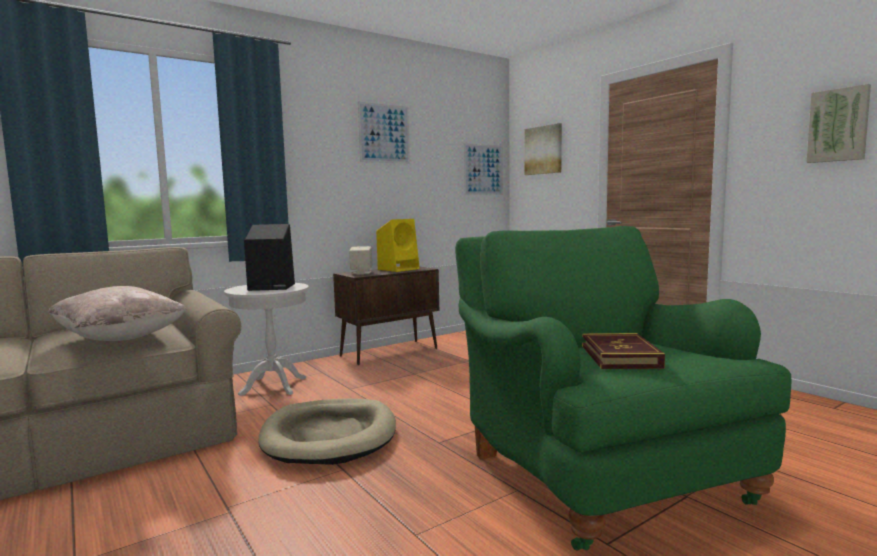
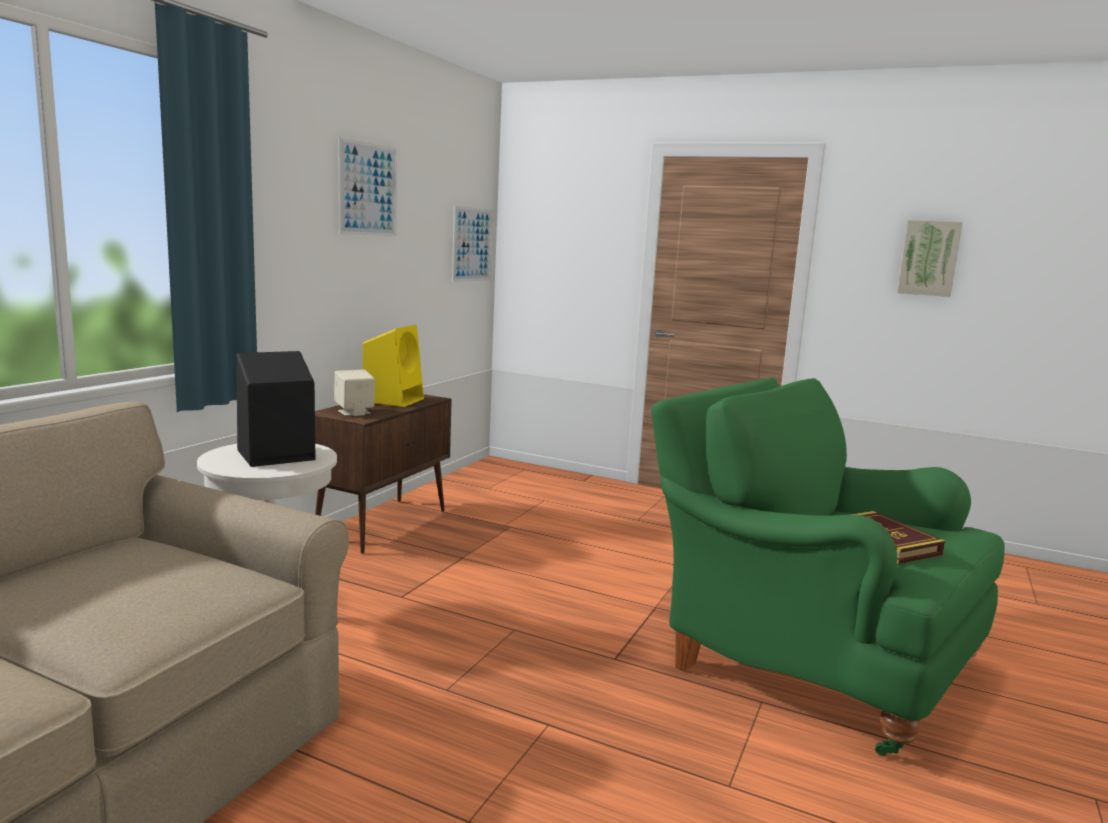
camera: 30 degrees left, 5 degrees up
beige pillow [48,286,187,341] -> none
beige dog bed [258,398,396,465] -> none
picture [525,123,562,175] -> none

